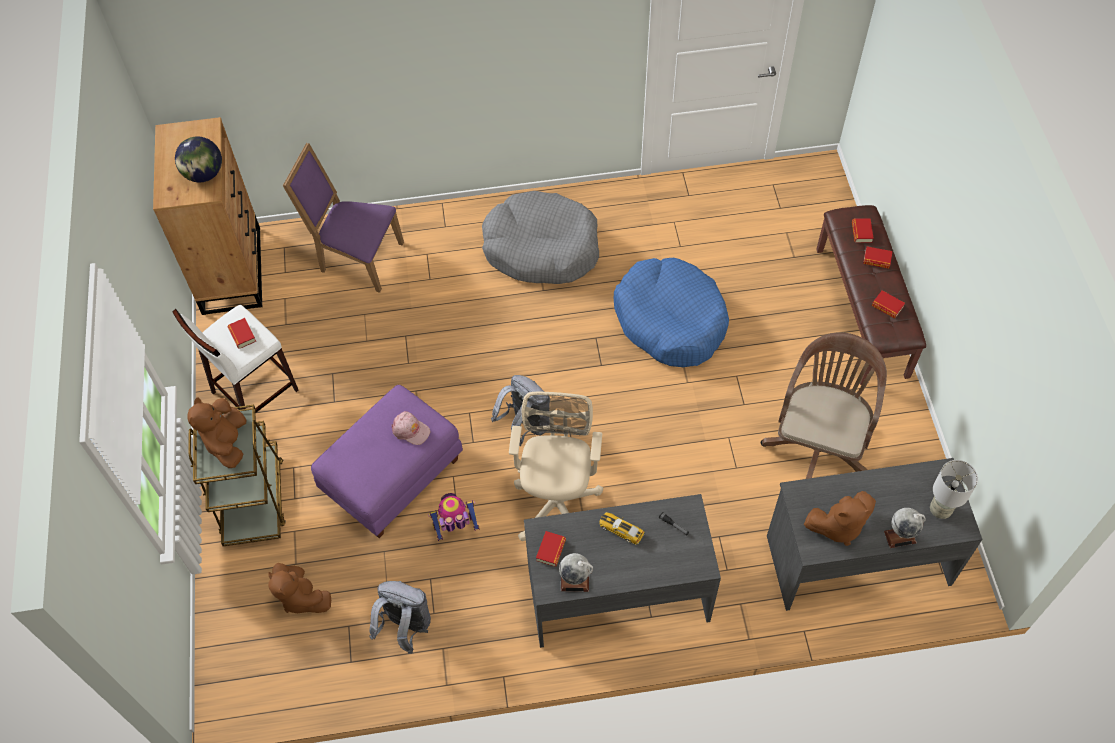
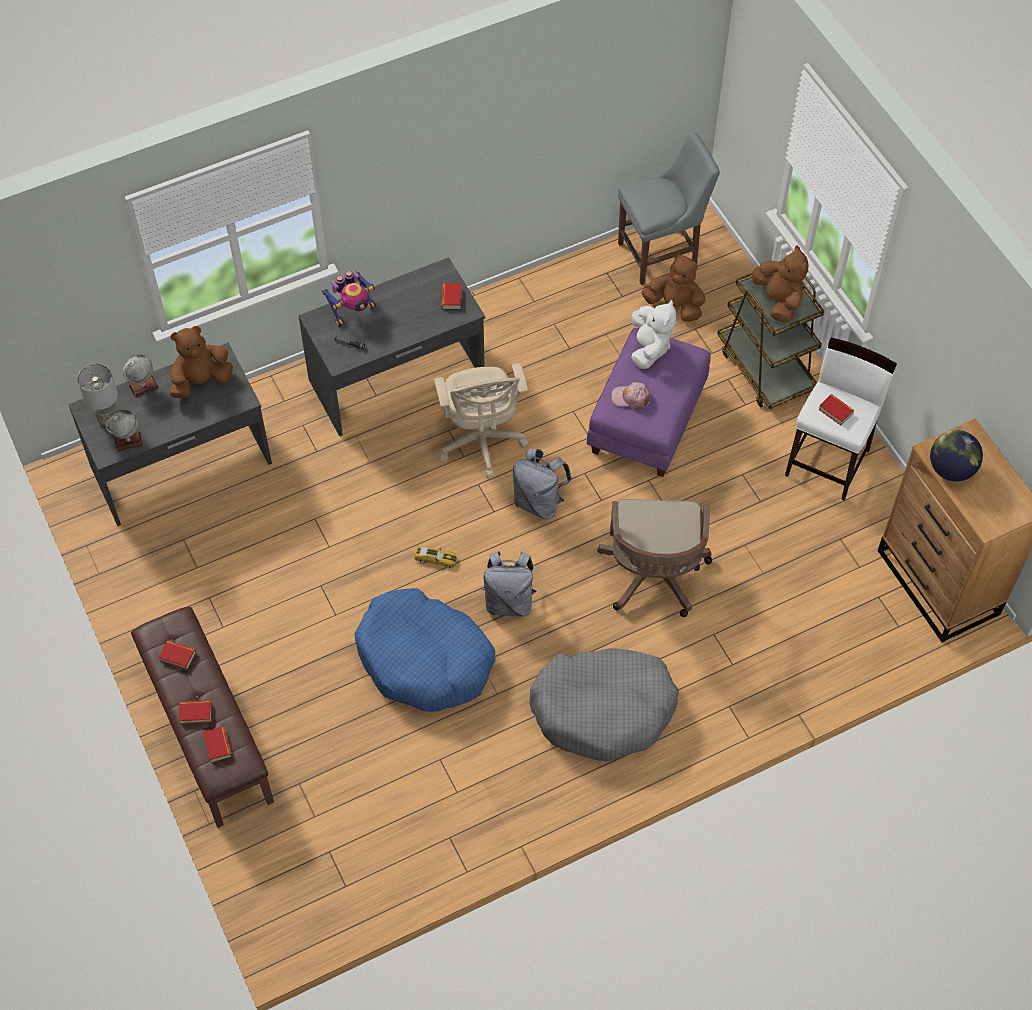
camera: 160 degrees right, 0 degrees up
purple chair [283,143,404,293] -> none
grey backpack [369,581,431,654] -> grey backpack moved to [482,551,537,617]
toy robot [428,493,480,541] -> toy robot moved to [322,270,377,327]
globe [559,553,593,592] -> globe moved to [106,410,144,452]
toy car [599,512,644,545] -> toy car moved to [414,546,457,568]
brown office chair [761,333,887,479] -> brown office chair moved to [597,499,712,617]
none -> grey chair [618,132,720,285]
none -> white plush toy [631,299,676,369]

